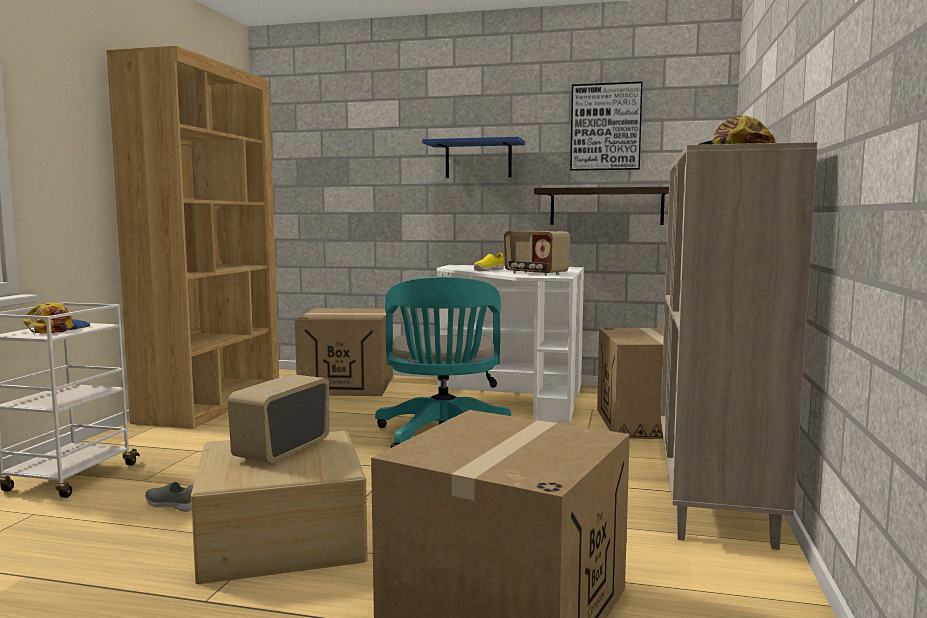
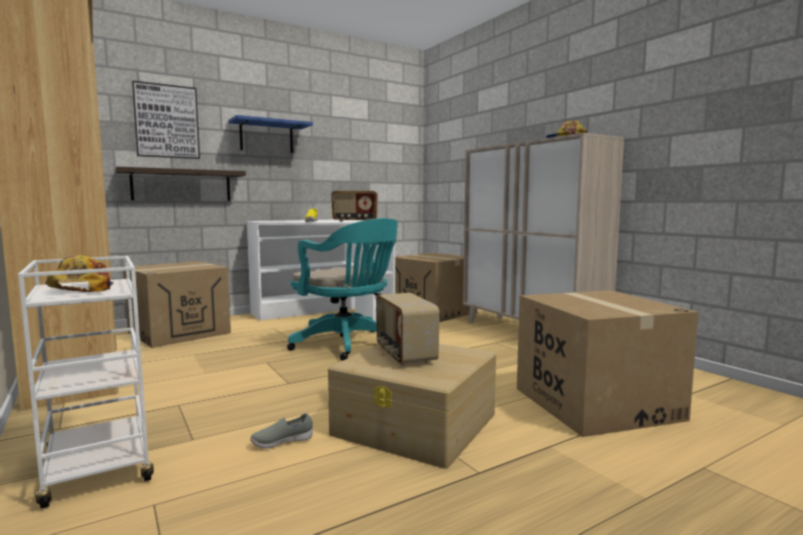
camera: 45 degrees left, 0 degrees up
shelf [534,187,669,225] -> shelf moved to [115,167,246,201]
picture [570,81,643,171] -> picture moved to [132,81,200,159]

